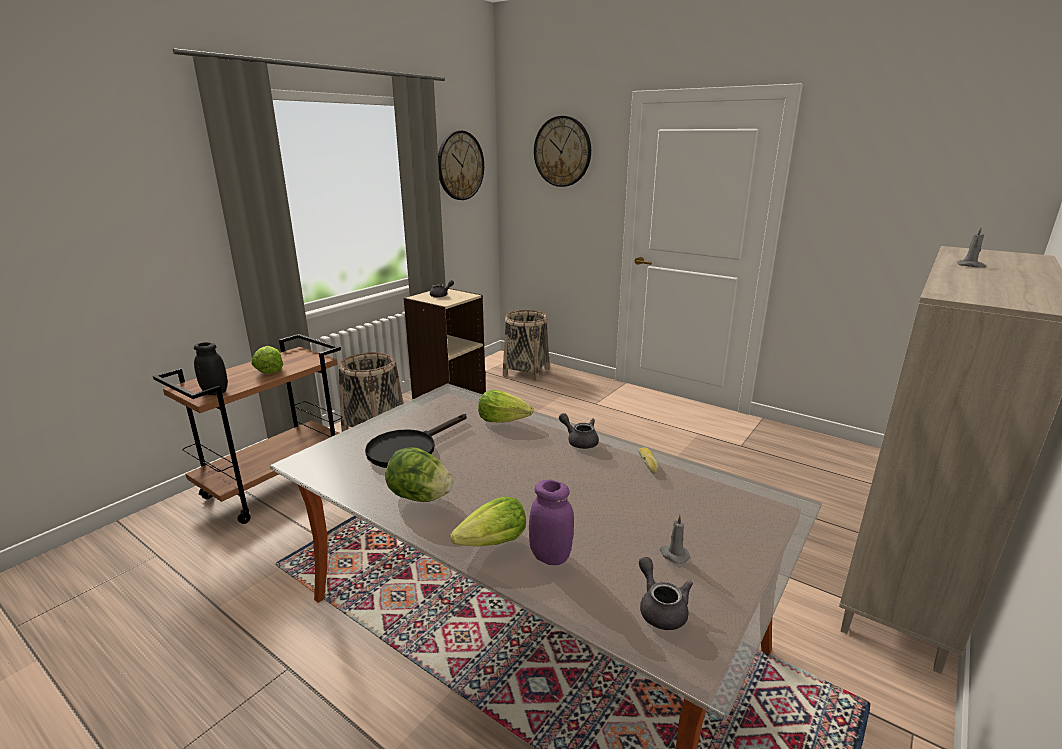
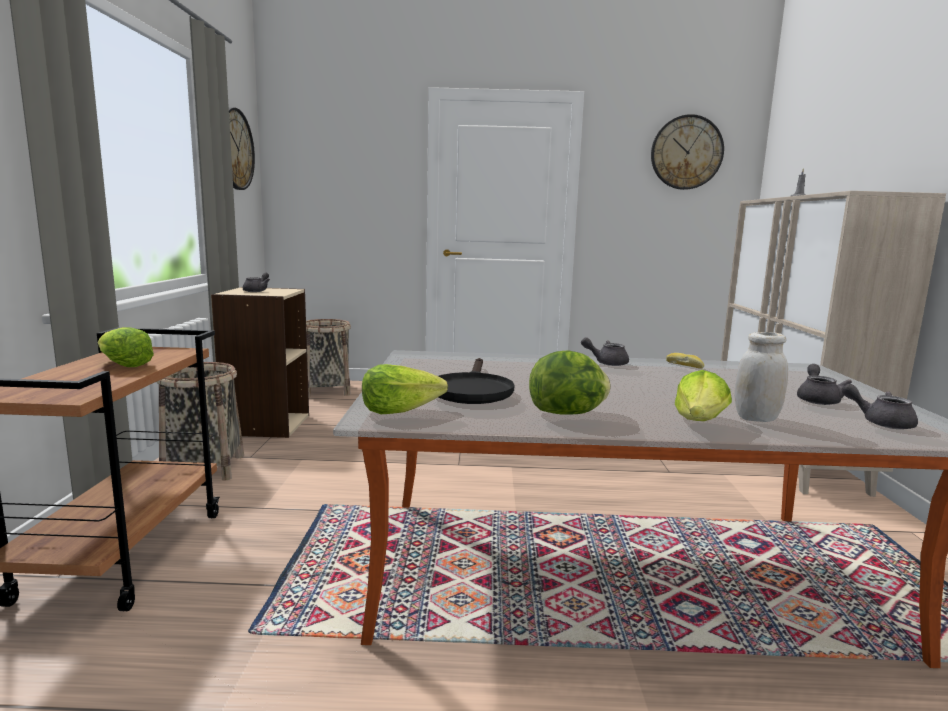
camera: 35 degrees left, 10 degrees down
black jar [194,342,228,395] -> none
lettuce [478,390,533,423] -> lettuce moved to [362,364,448,414]
purple jar [529,480,574,565] -> white jar [734,332,788,422]
wall clock [534,116,591,187] -> wall clock moved to [651,114,724,190]
grey candle [660,515,690,564] -> grey teapot [797,364,852,405]

